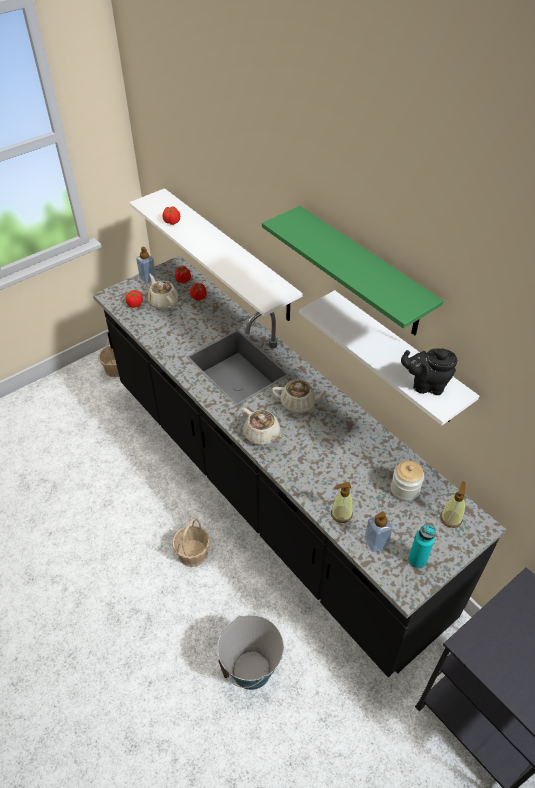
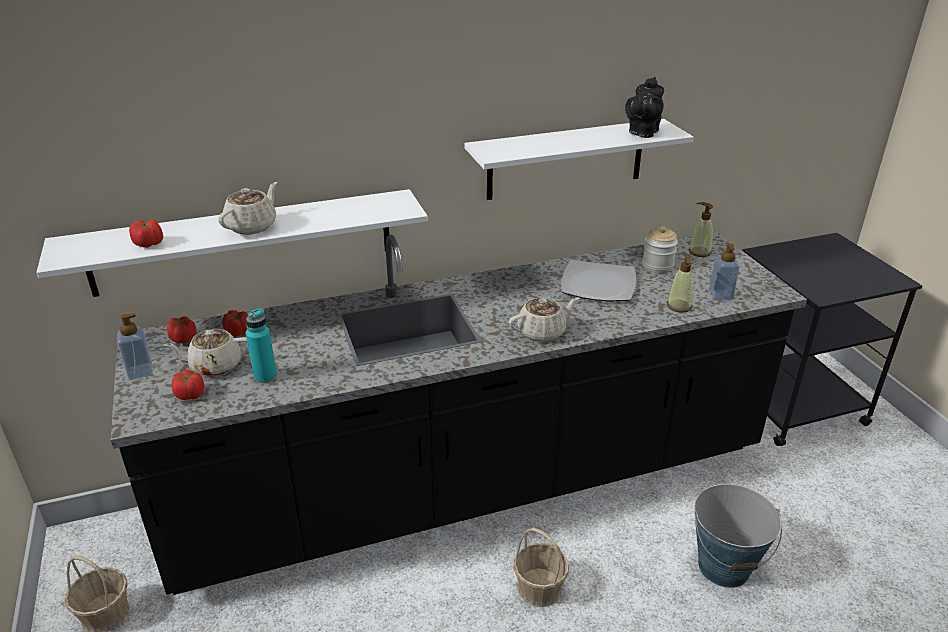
camera: 70 degrees left, 15 degrees down
green shelf [262,206,444,335] -> none
beige teapot [272,379,329,413] -> beige teapot moved to [218,182,277,235]
turquoise bottle [408,525,436,568] -> turquoise bottle moved to [246,308,277,383]
none -> plate [561,260,636,301]

